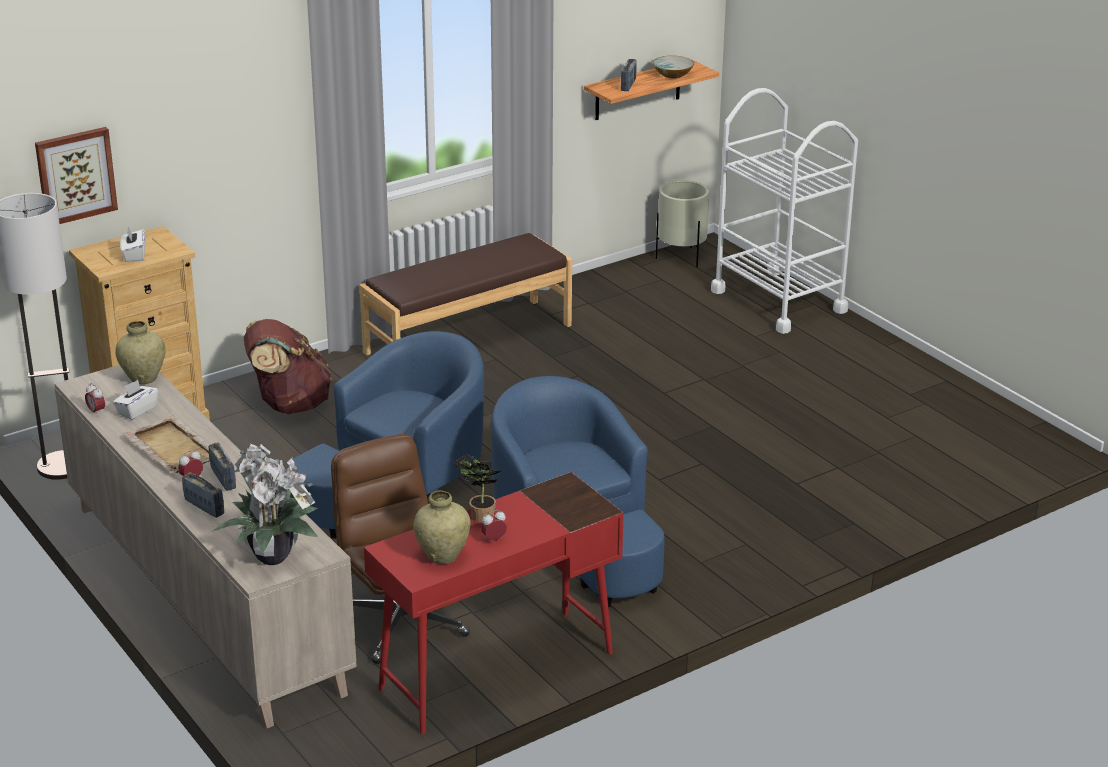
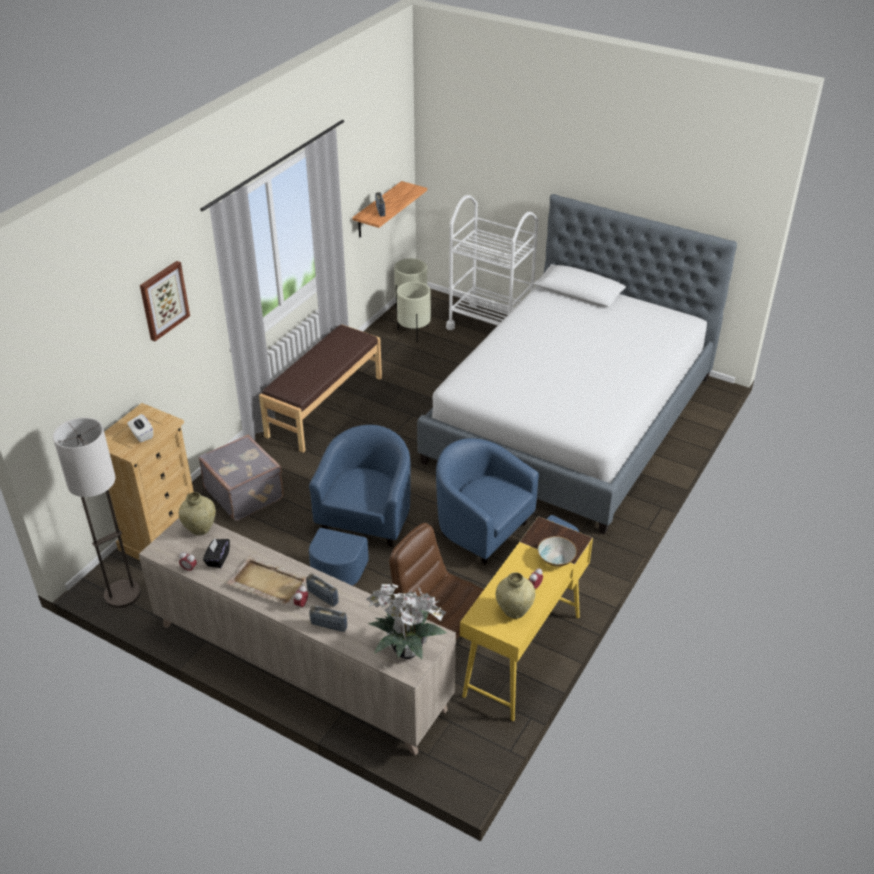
camera: 25 degrees left, 10 degrees up
picture [35,127,118,224] -> picture moved to [140,261,190,341]
white tissue box [113,380,158,420] -> black tissue box [203,538,230,568]
brown backpack [244,319,332,414] -> grey suitcase [199,435,284,521]
red desk [364,472,624,734] -> yellow desk [460,516,593,721]
potted plant [453,454,502,522] -> none
bowl [653,56,694,78] -> bowl moved to [538,536,577,566]
none -> beige planter [397,282,431,343]
none -> bed [417,194,737,534]

